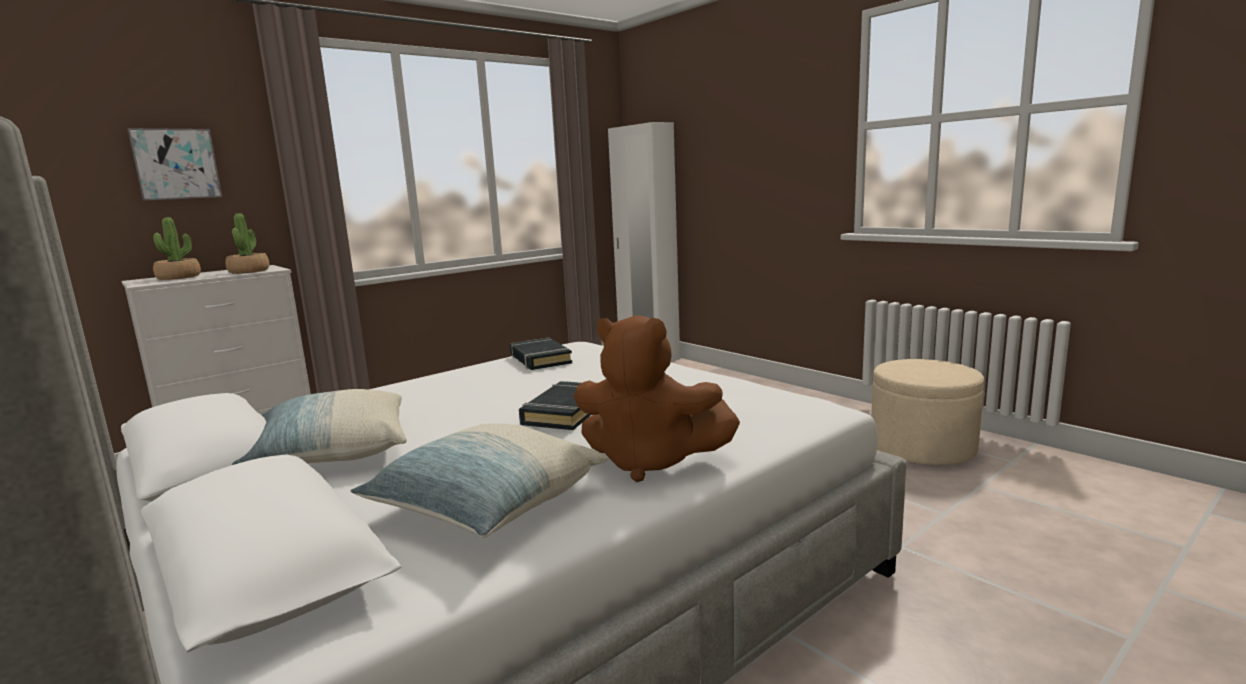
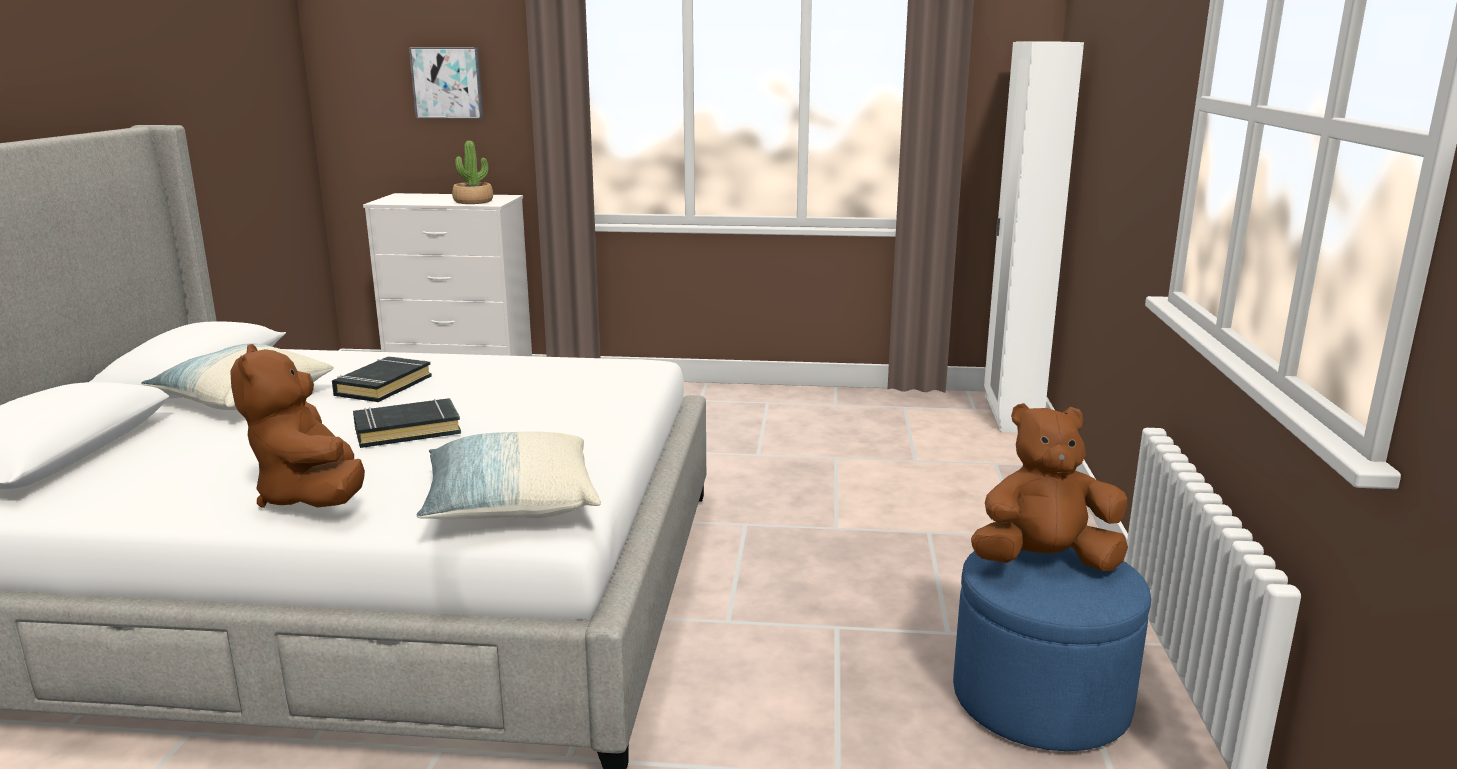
camera: 45 degrees right, 5 degrees up
potted plant [153,217,201,280] -> none
pillow [350,423,608,538] -> pillow moved to [417,431,601,520]
black book [510,338,572,370] -> black book moved to [332,356,432,402]
beige ottoman [871,359,984,465] -> blue ottoman [953,547,1151,751]
none -> brown plush toy [971,403,1128,571]

